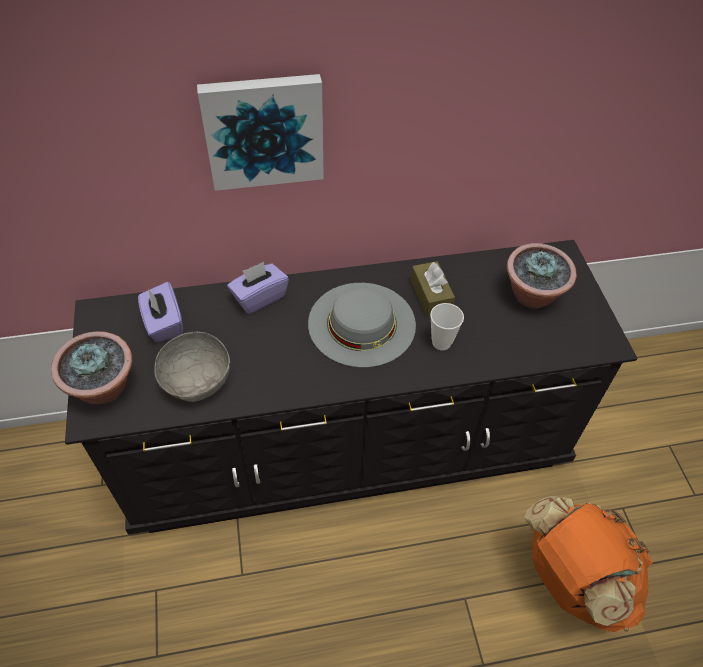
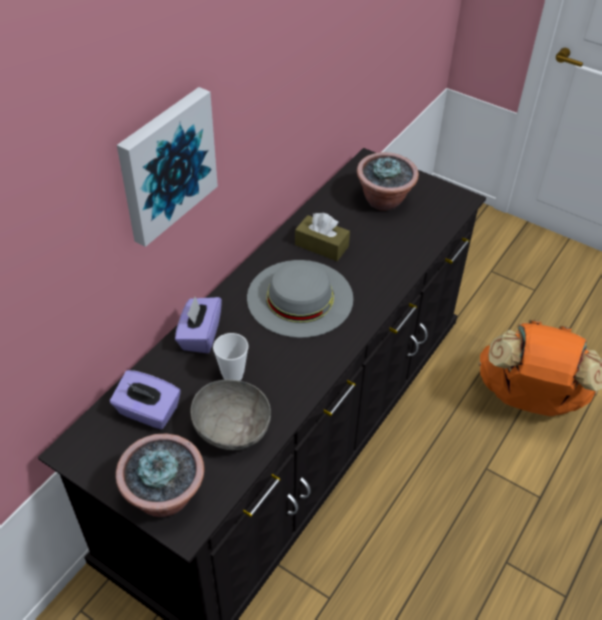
camera: 45 degrees left, 5 degrees down
cup [430,303,464,350] -> cup moved to [213,333,249,381]

